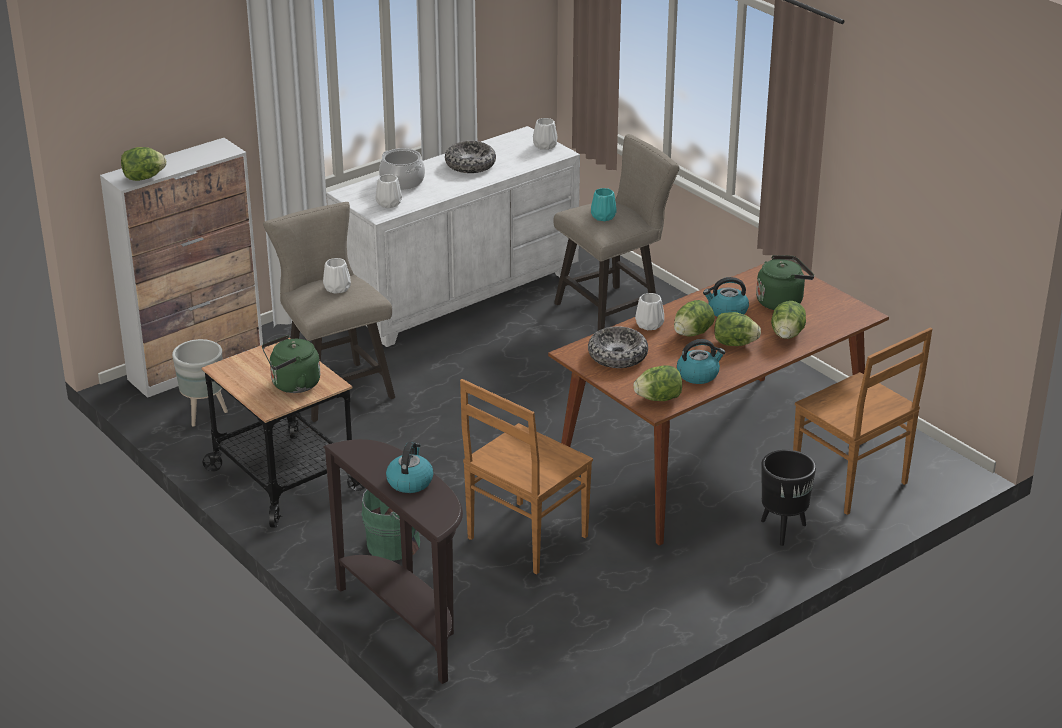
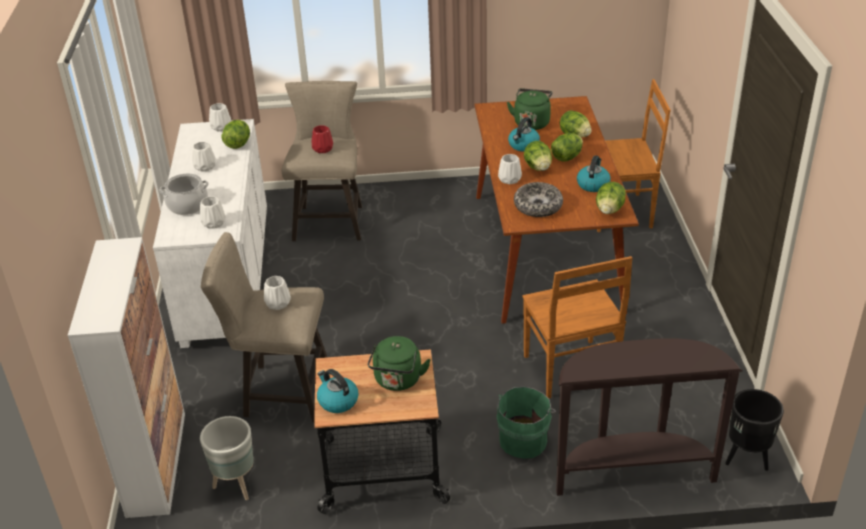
camera: 55 degrees left, 5 degrees up
lettuce [121,147,166,181] -> lettuce moved to [222,120,250,149]
kettle [386,441,434,493] -> kettle moved to [317,369,358,413]
bowl [445,141,496,173] -> white vase [192,142,215,172]
turquoise vase [591,188,617,221] -> red vase [312,125,333,153]
black planter [761,450,816,546] -> black planter moved to [725,389,784,471]

